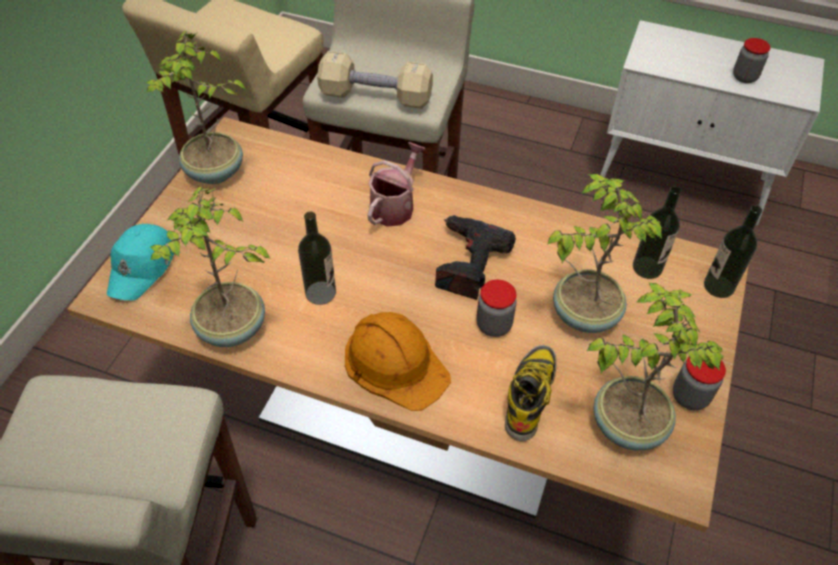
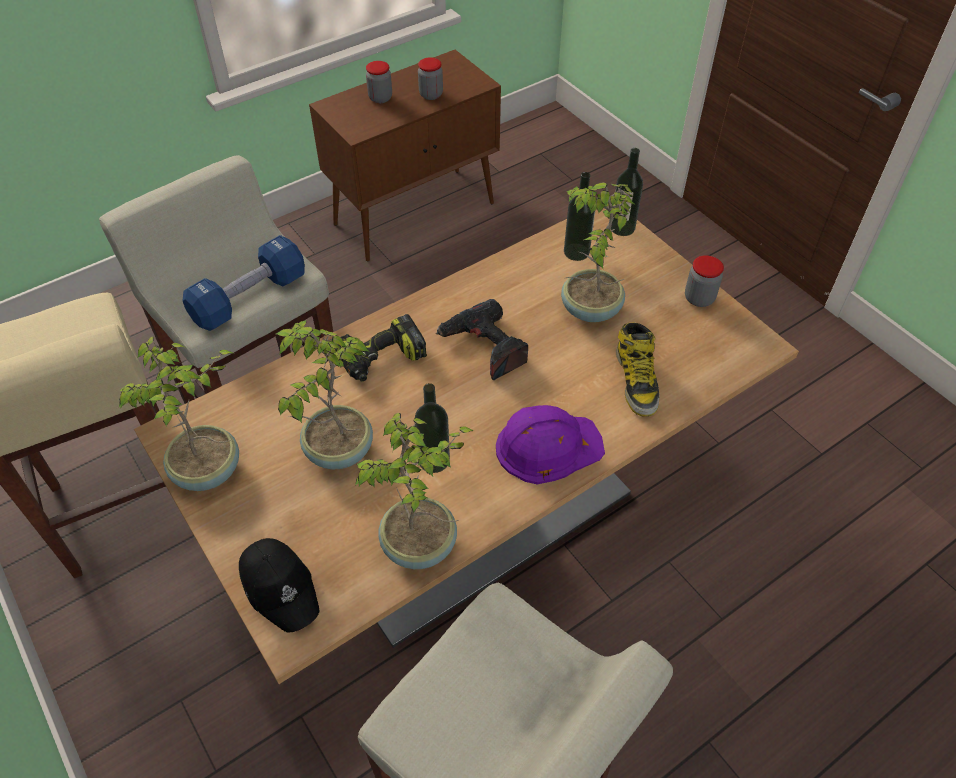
camera: 55 degrees left, 0 degrees up
turquoise cap [107,224,174,300] -> black cap [239,538,320,633]
beige dumbbell [317,51,433,109] -> blue dumbbell [182,235,305,331]
orange hard hat [345,312,451,411] -> purple hard hat [496,405,605,484]
watering can [368,142,426,227] -> power drill [335,314,427,382]
jar [476,280,517,337] -> jar moved to [366,61,392,103]
boot [505,345,557,441] -> boot turned 150 degrees counterclockwise [616,323,660,417]
potted plant [587,282,724,451] -> potted plant moved to [276,320,373,469]
white cabinet [600,20,824,226] -> brown cabinet [309,50,501,261]

